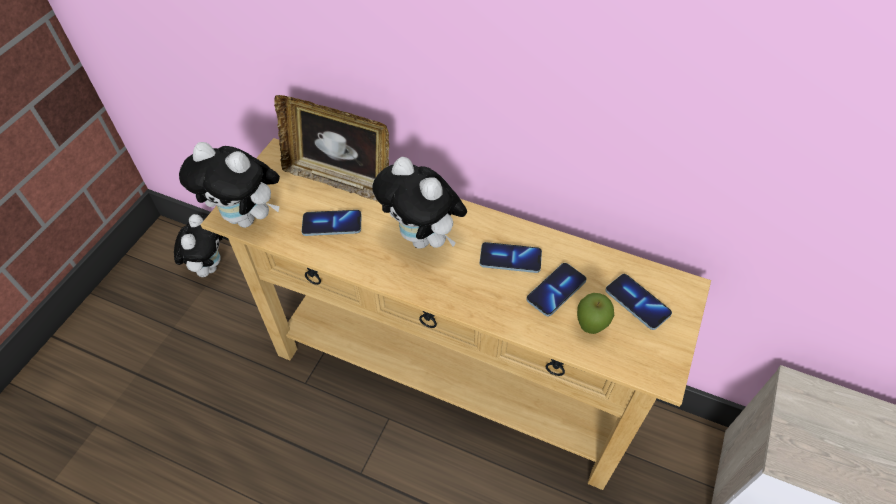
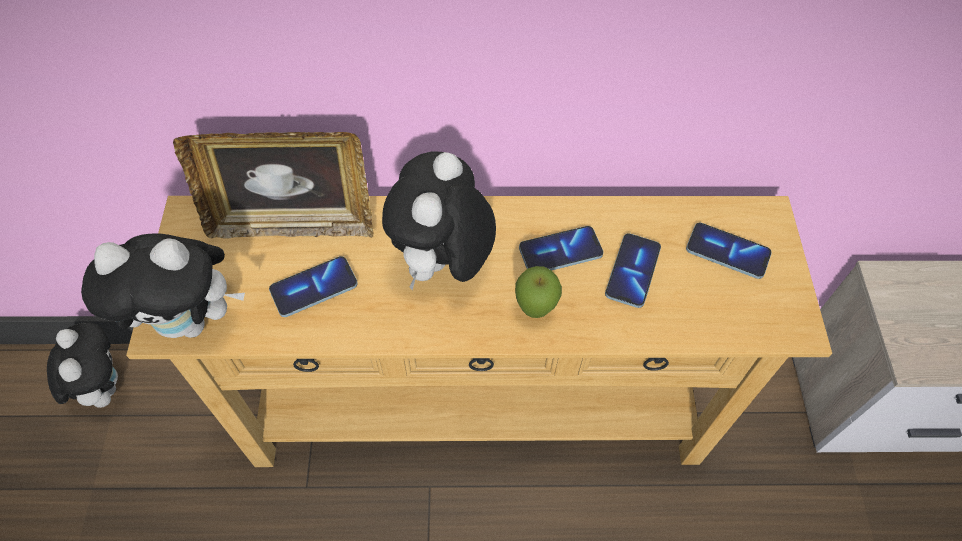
camera: 25 degrees left, 5 degrees up
plush toy [372,157,467,249] -> plush toy turned 90 degrees clockwise [382,151,496,291]
apple [577,293,614,334] -> apple moved to [515,266,562,318]

